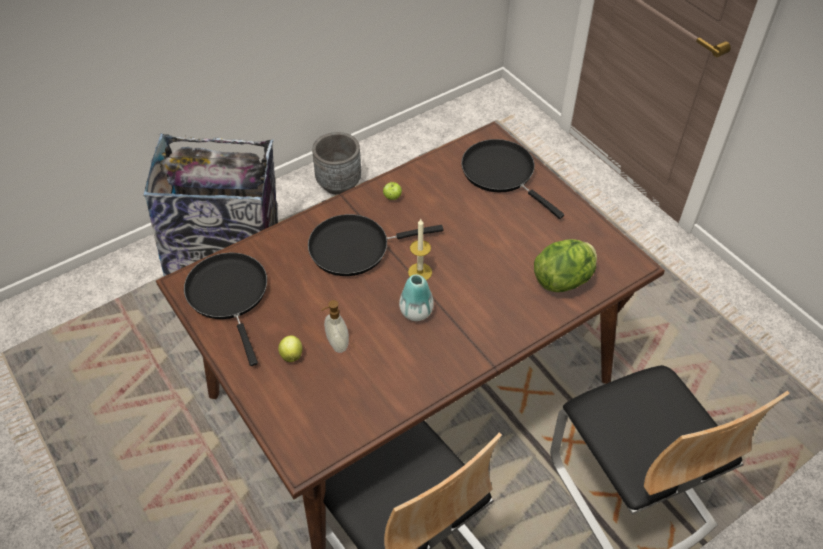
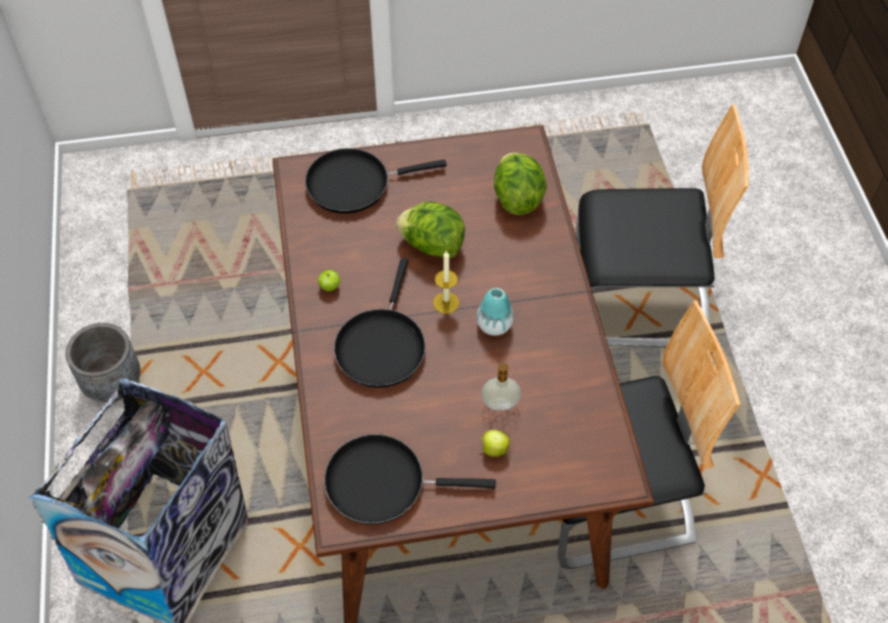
camera: 65 degrees left, 5 degrees up
none -> lettuce [396,202,465,258]

